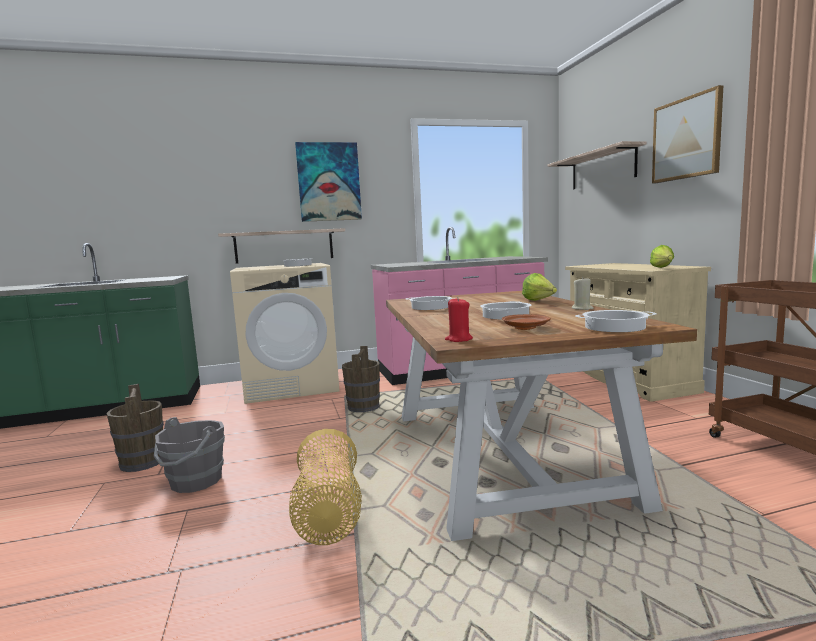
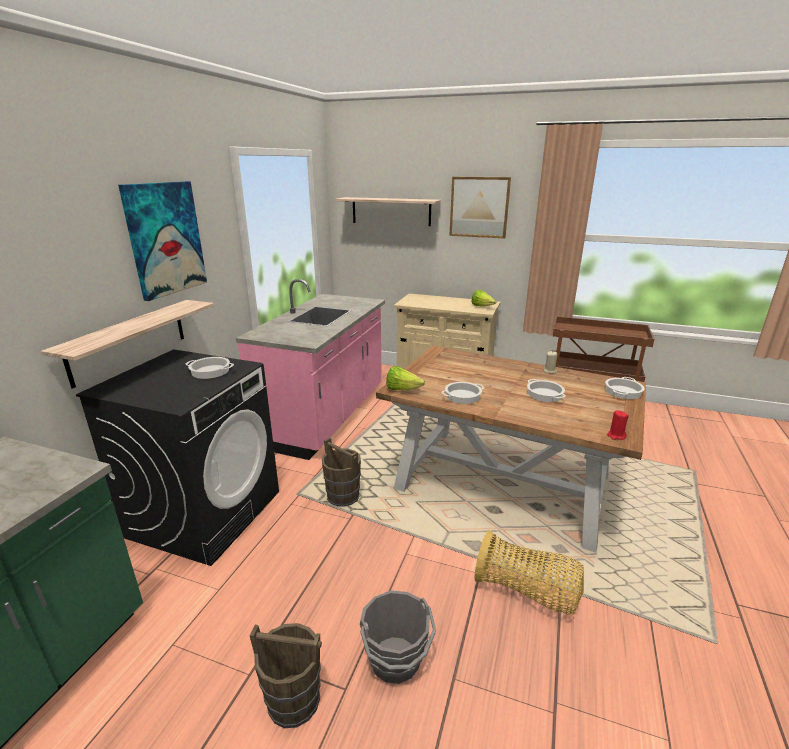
camera: 55 degrees left, 15 degrees up
beige washing machine [230,263,340,404] -> black washing machine [76,349,279,566]
brown plate [502,314,551,330] -> none
lettuce [522,273,557,301] -> lettuce moved to [386,366,425,390]

